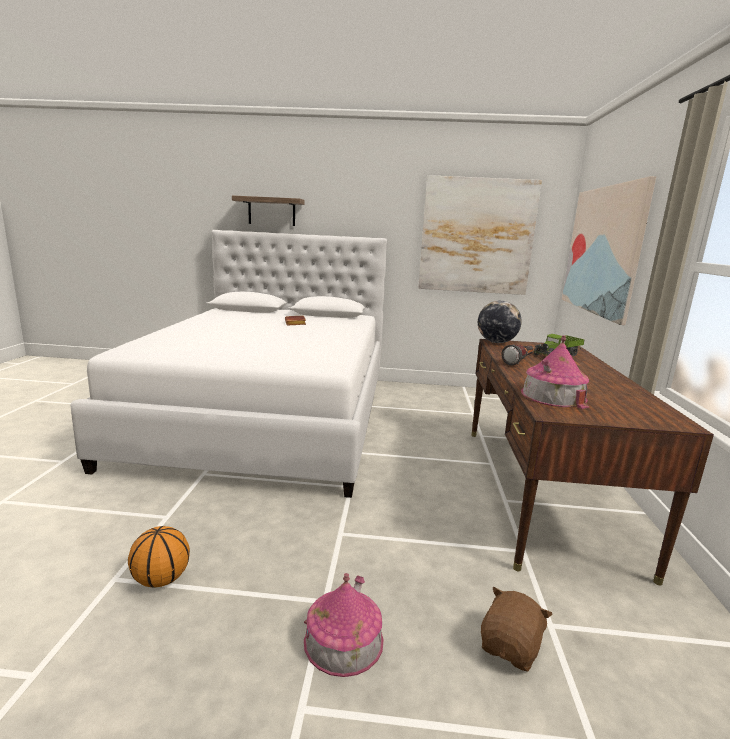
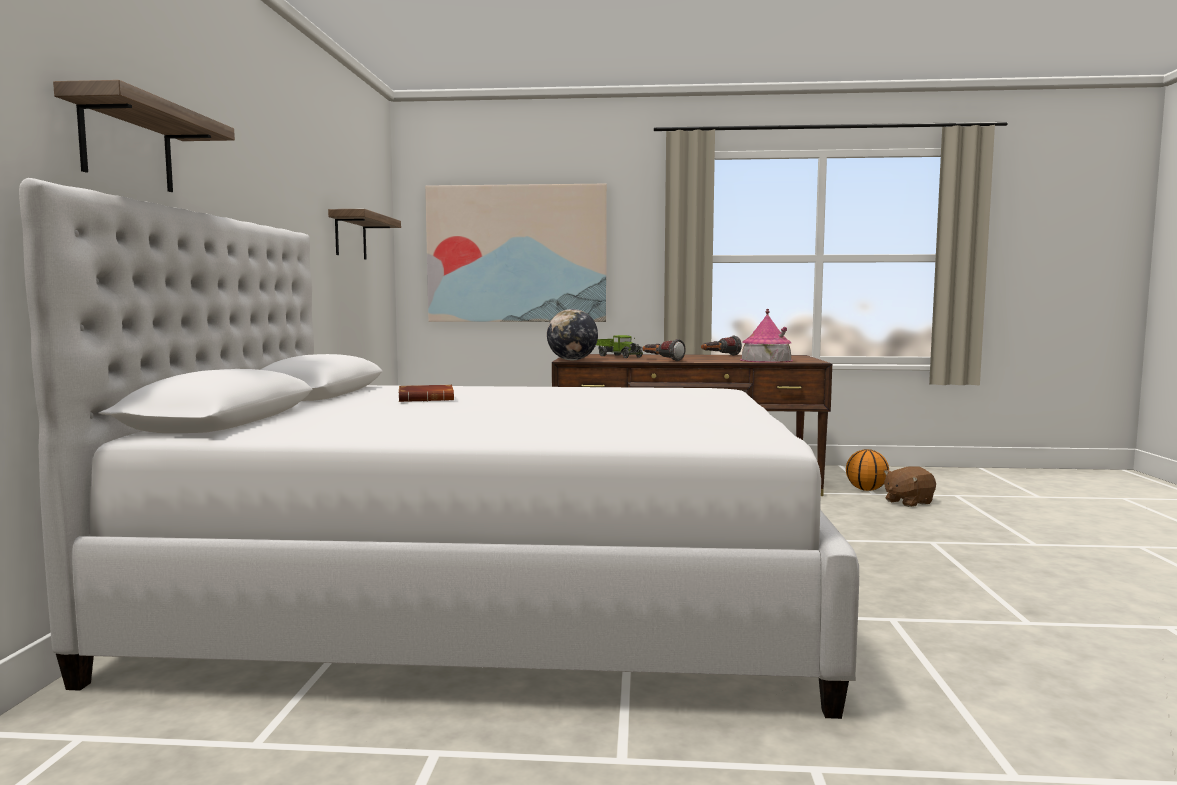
camera: 90 degrees left, 10 degrees down
basketball [128,526,190,588] -> basketball moved to [846,449,889,491]
toy house [304,573,384,677] -> none
picture [418,175,542,295] -> shelf [328,209,401,260]
brown plush toy [481,587,553,672] -> brown plush toy turned 60 degrees counterclockwise [884,466,936,507]
none -> flashlight [701,336,742,356]

